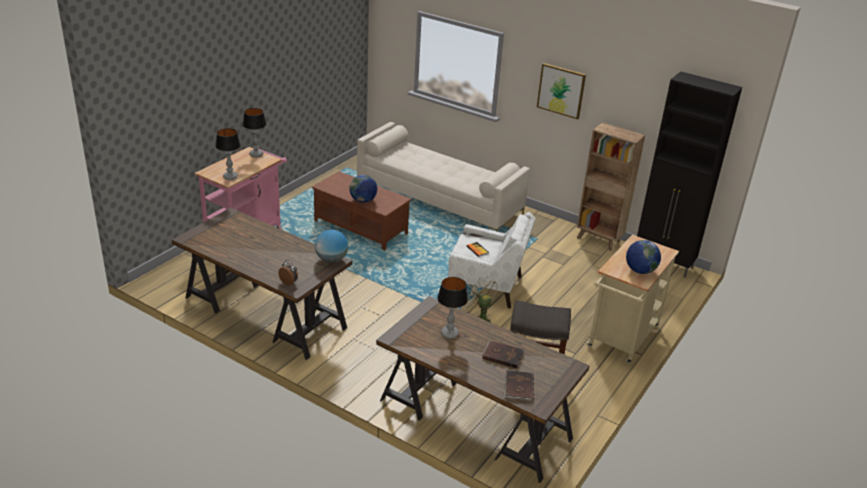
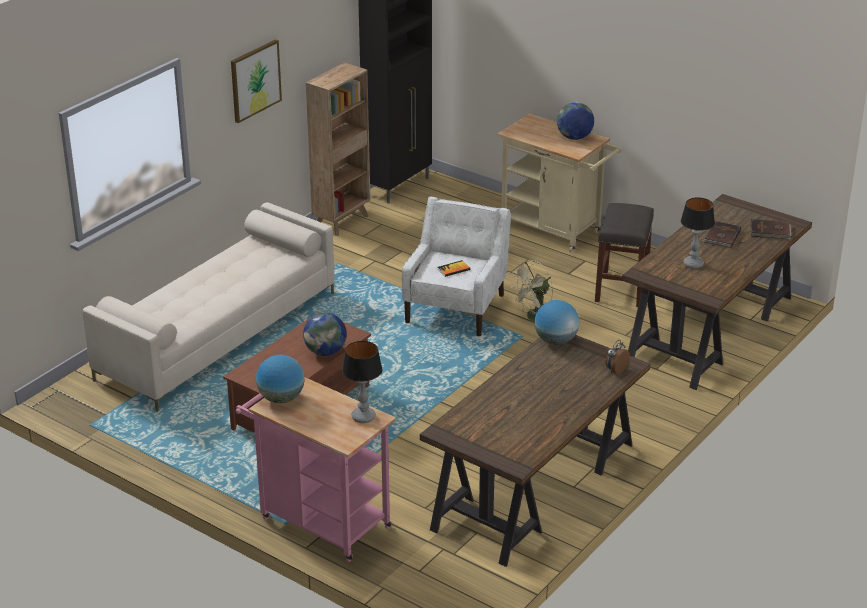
camera: 85 degrees left, 0 degrees up
table lamp [243,108,266,158] -> globe [256,355,305,403]

